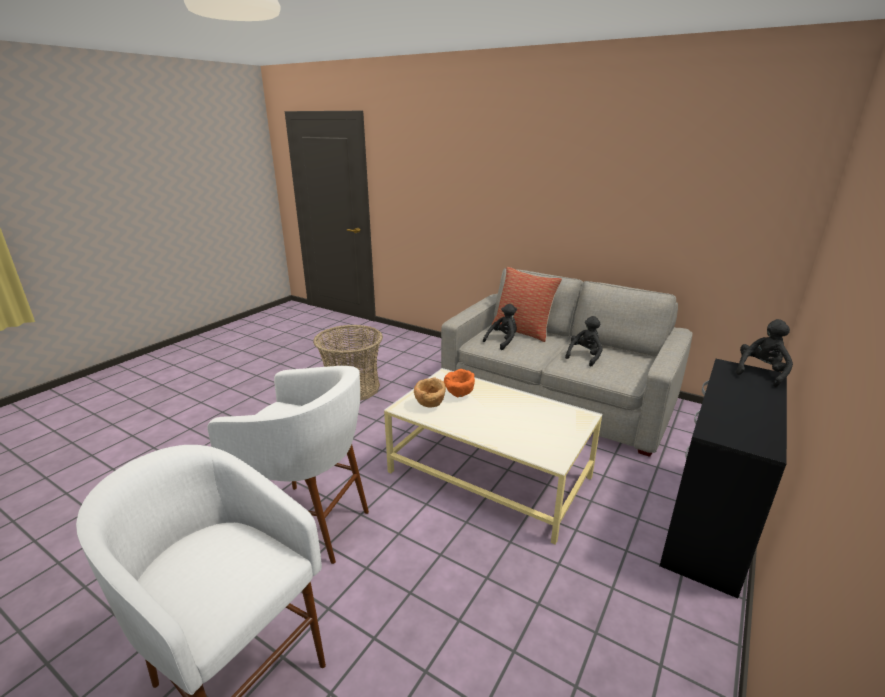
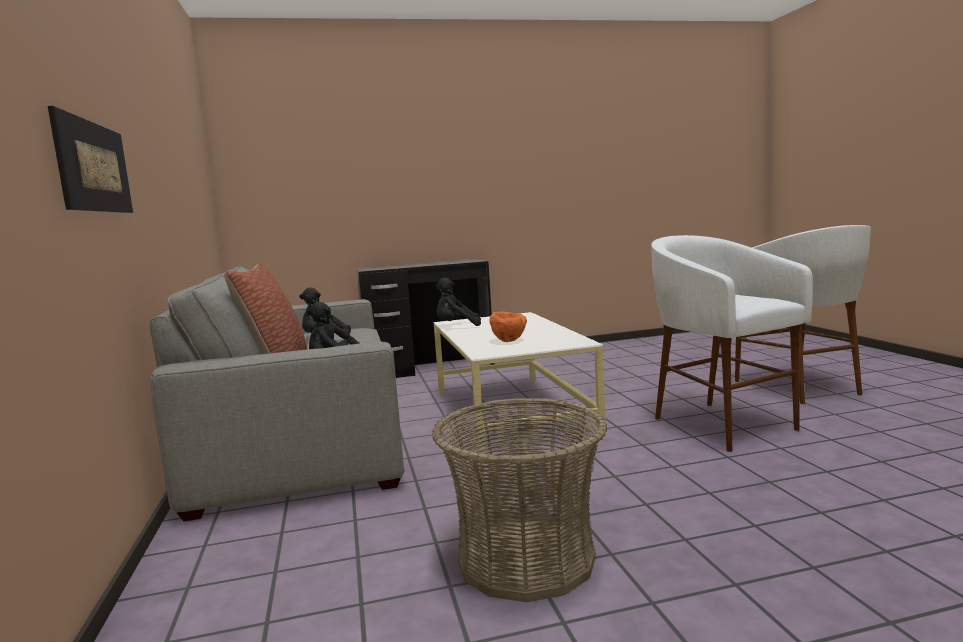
camera: 135 degrees left, 15 degrees down
brown bowl [414,377,446,408] -> none
black plush toy [736,319,793,387] -> black plush toy moved to [435,278,481,326]
none -> picture [48,106,133,213]

